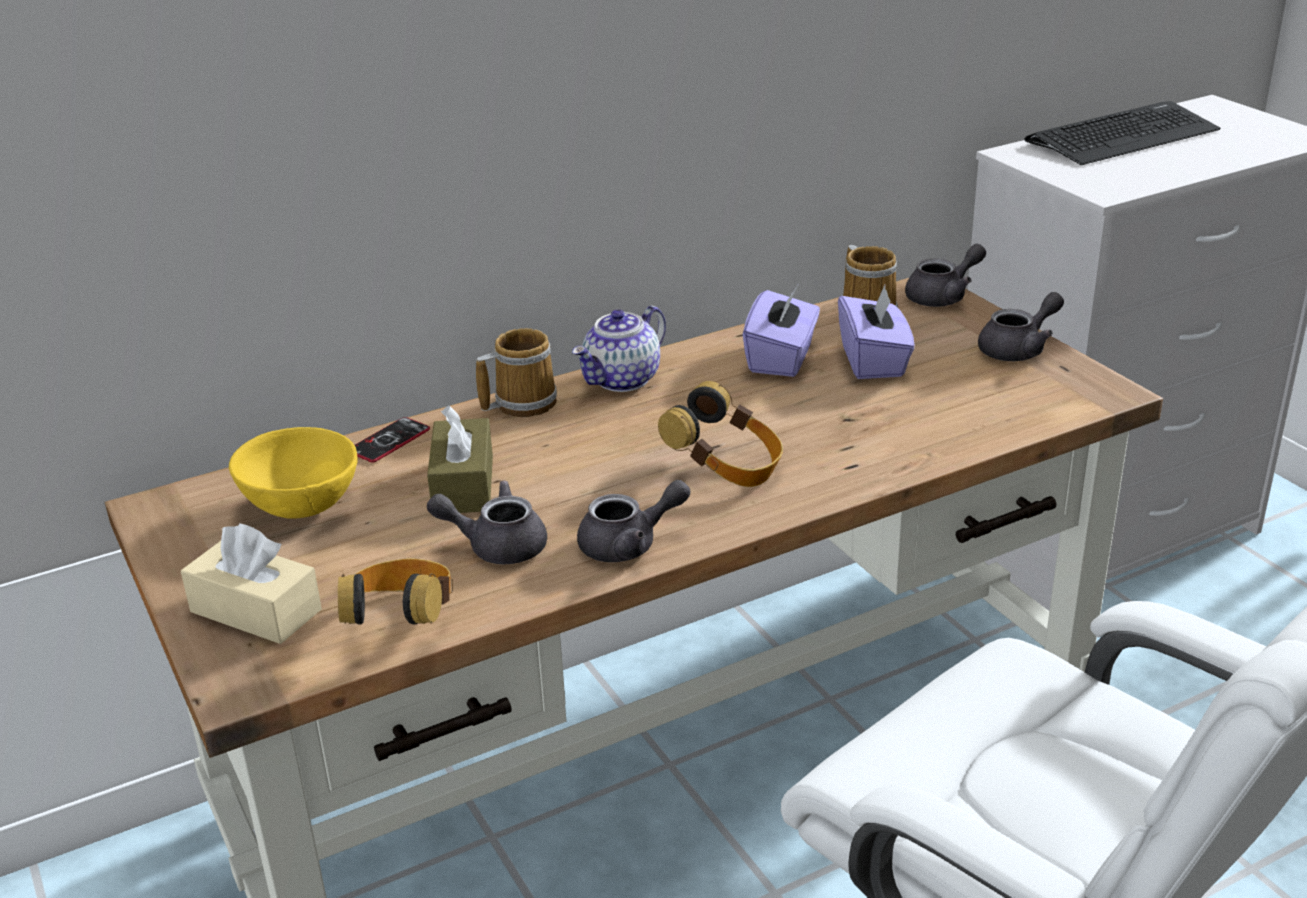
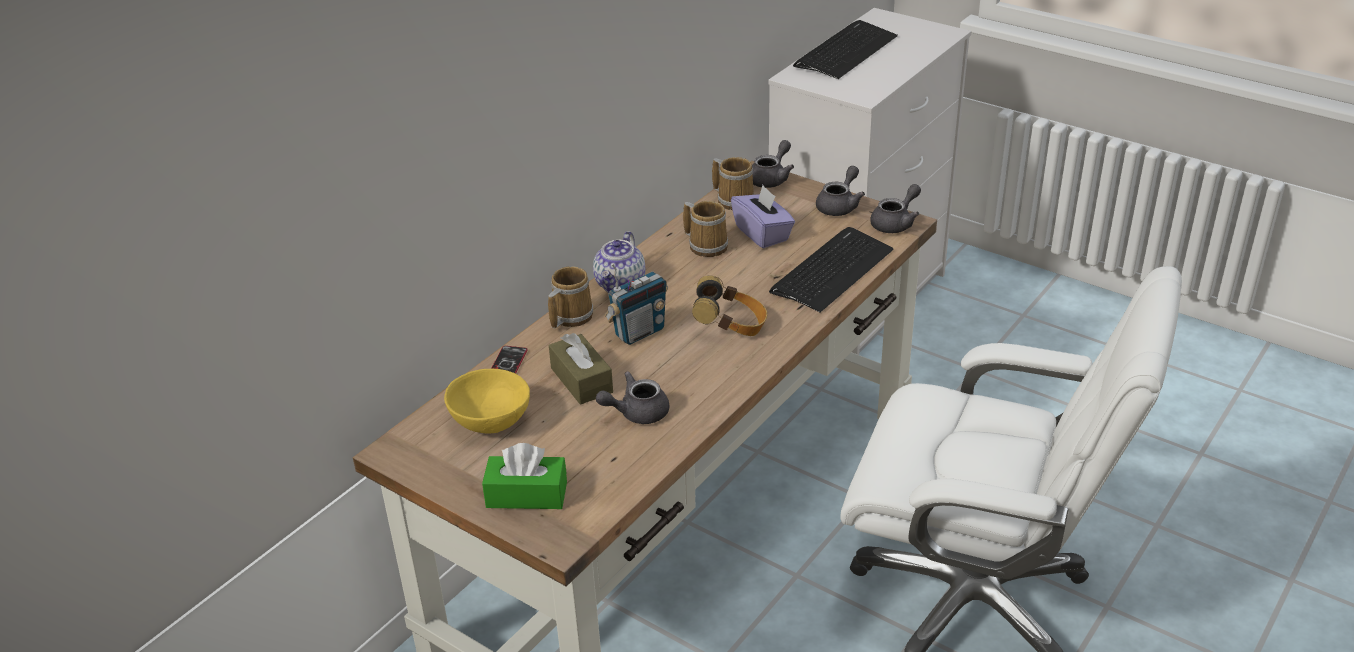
camera: 25 degrees left, 5 degrees up
beige tissue box [181,523,322,644] -> green tissue box [482,443,567,509]
headphones [338,558,453,625] -> none
grey teapot [577,480,690,562] -> grey teapot moved to [870,184,921,233]
purple tissue box [743,285,820,377] -> mug [683,201,728,257]
none -> radio [605,263,668,345]
none -> keyboard [769,227,894,313]

